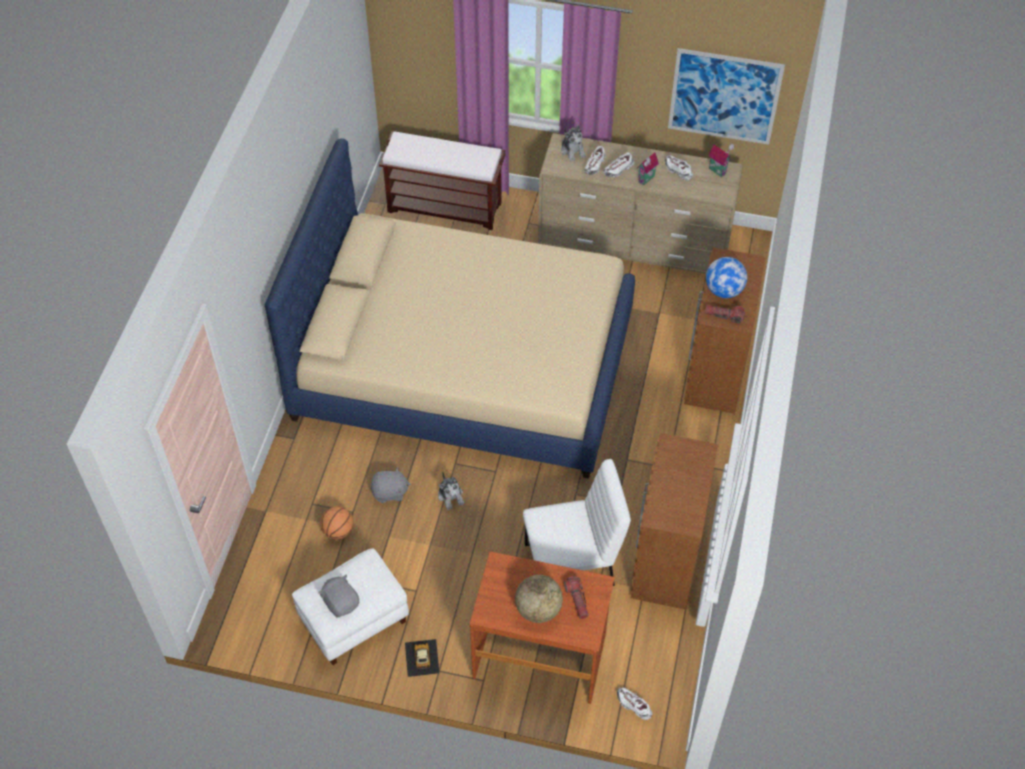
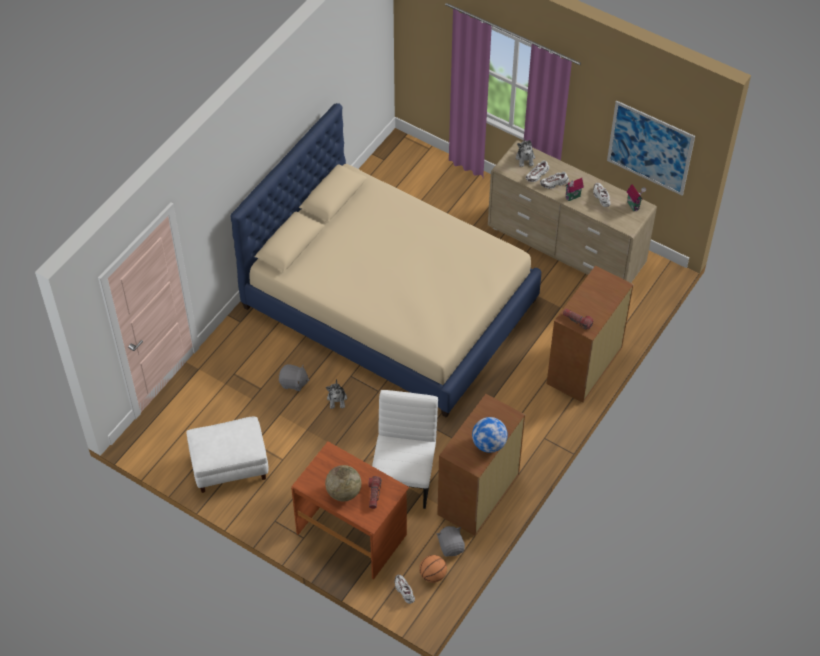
camera: 20 degrees right, 0 degrees up
grey plush toy [318,574,359,618] -> grey plush toy moved to [437,526,465,557]
basketball [320,507,354,540] -> basketball moved to [419,555,447,583]
brown bench [379,131,506,230] -> none
toy car [405,639,439,677] -> none
white chair [523,459,631,586] -> white chair turned 90 degrees counterclockwise [372,390,438,509]
globe [706,257,747,298] -> globe moved to [472,417,508,453]

